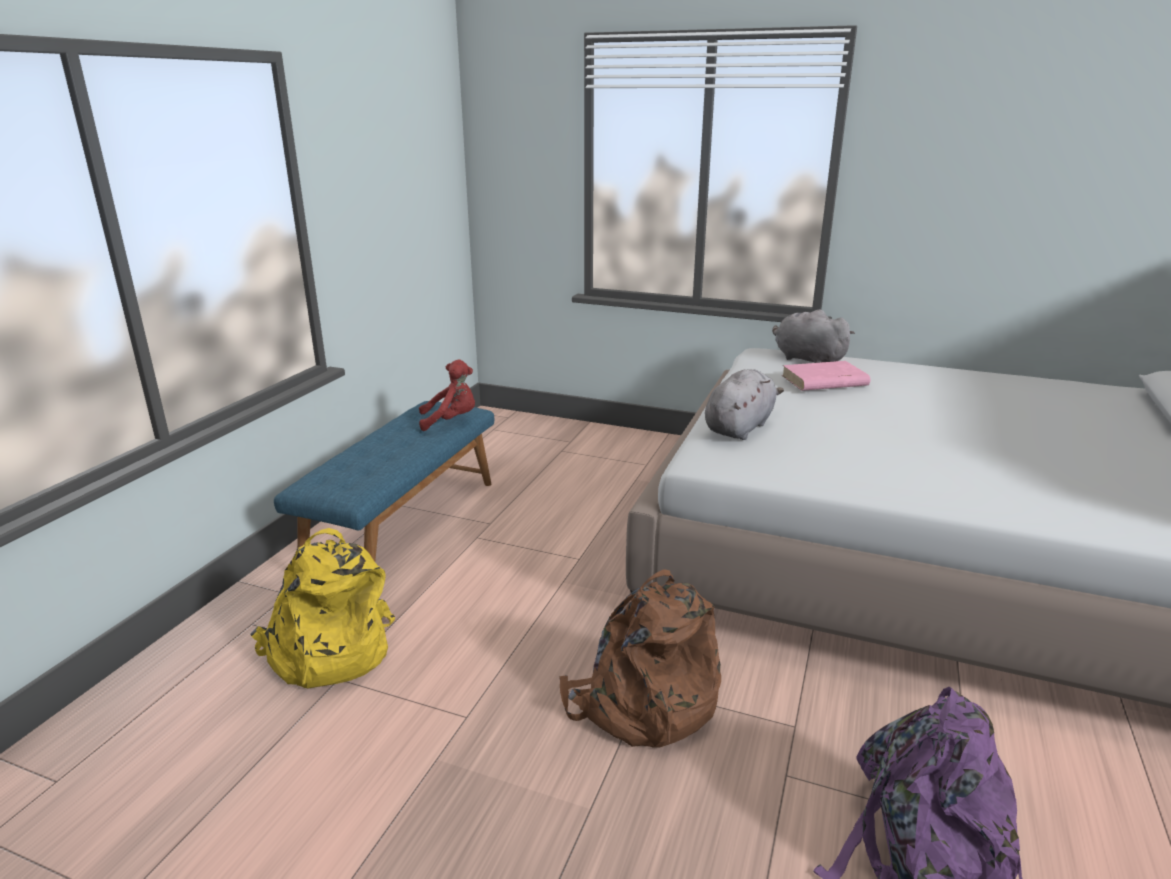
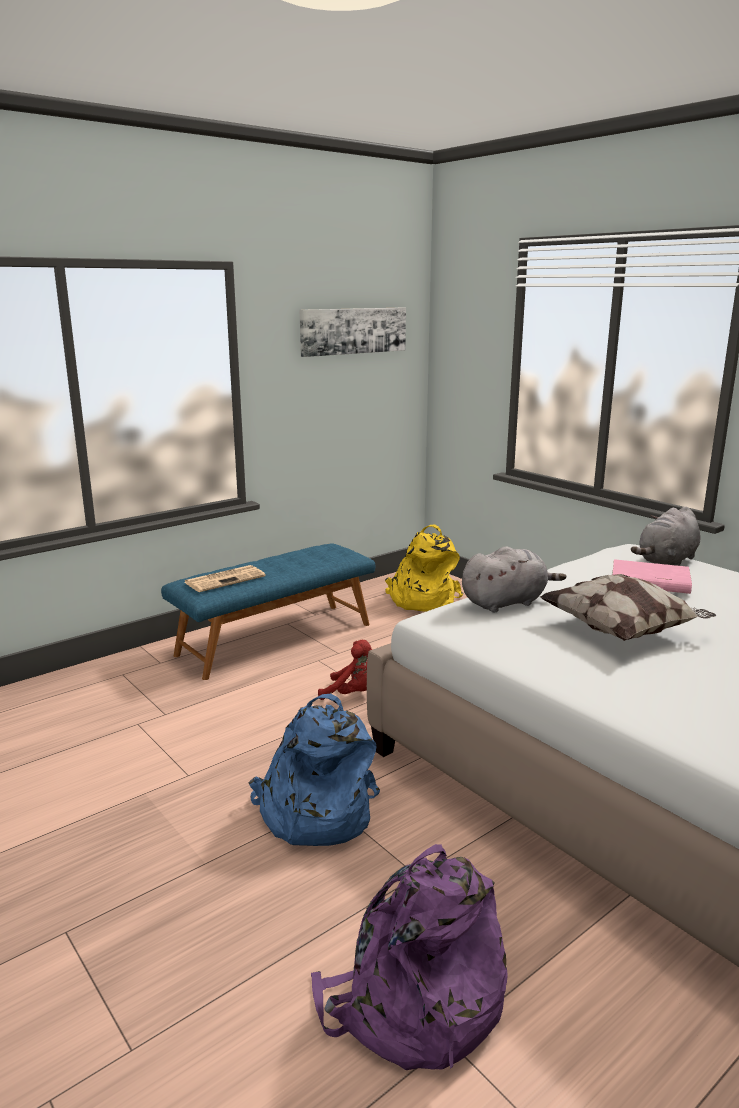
camera: 30 degrees right, 5 degrees down
yellow backpack [250,528,395,689] -> yellow backpack moved to [385,524,463,612]
red plush toy [419,360,475,431] -> red plush toy moved to [318,640,372,700]
brown backpack [559,569,721,748] -> blue backpack [249,694,380,846]
grey plush toy [772,309,855,363] -> grey plush toy turned 120 degrees counterclockwise [631,506,701,566]
none -> newspaper [185,565,266,592]
none -> picture [300,308,406,357]
none -> pillow [540,574,716,641]

